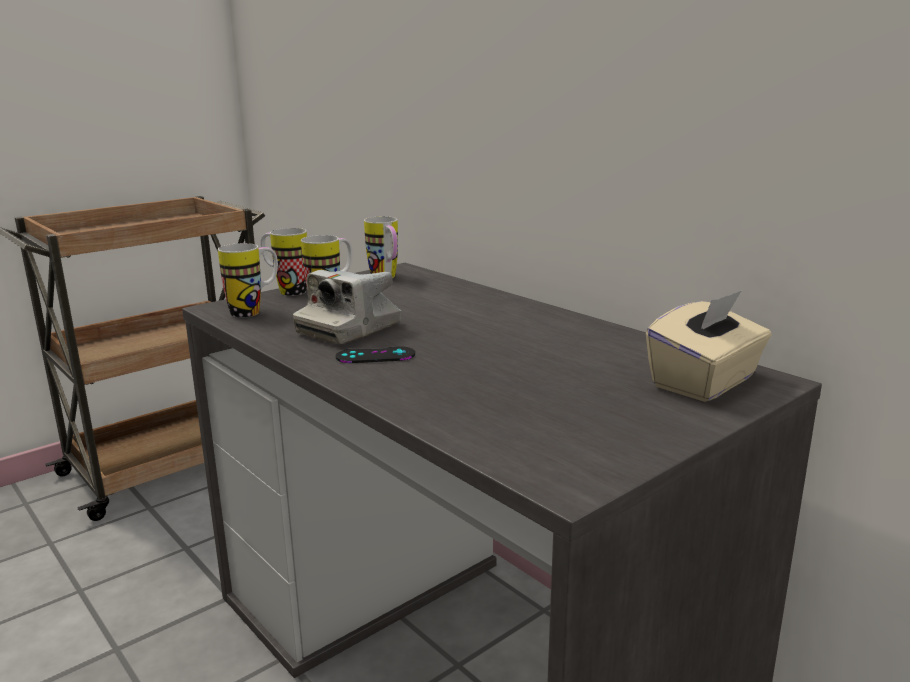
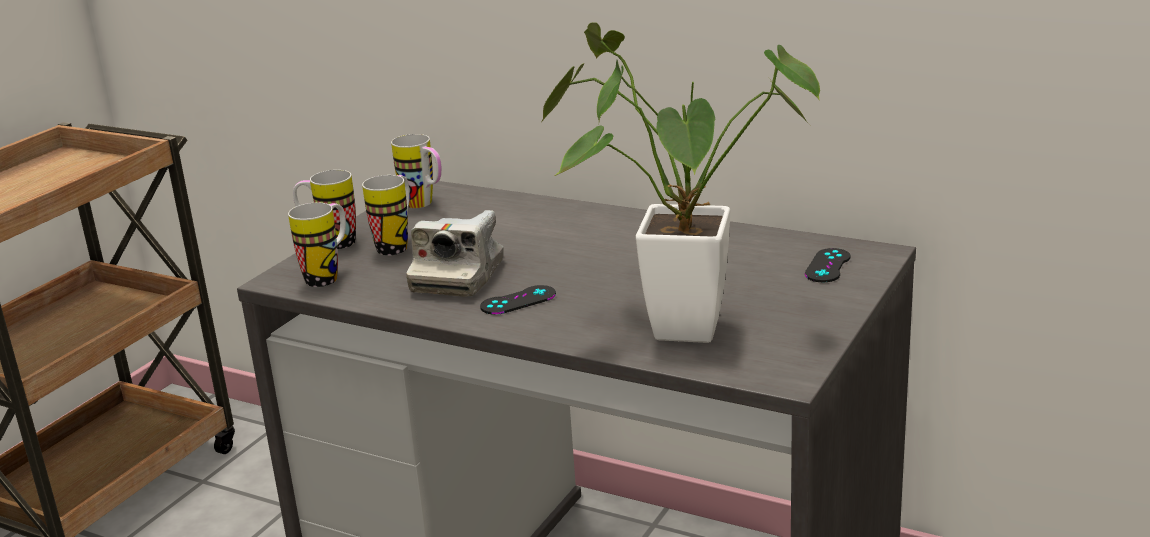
camera: 20 degrees left, 5 degrees up
beige tissue box [646,290,771,402] -> black game controller [805,248,851,282]
none -> potted plant [541,22,820,343]

